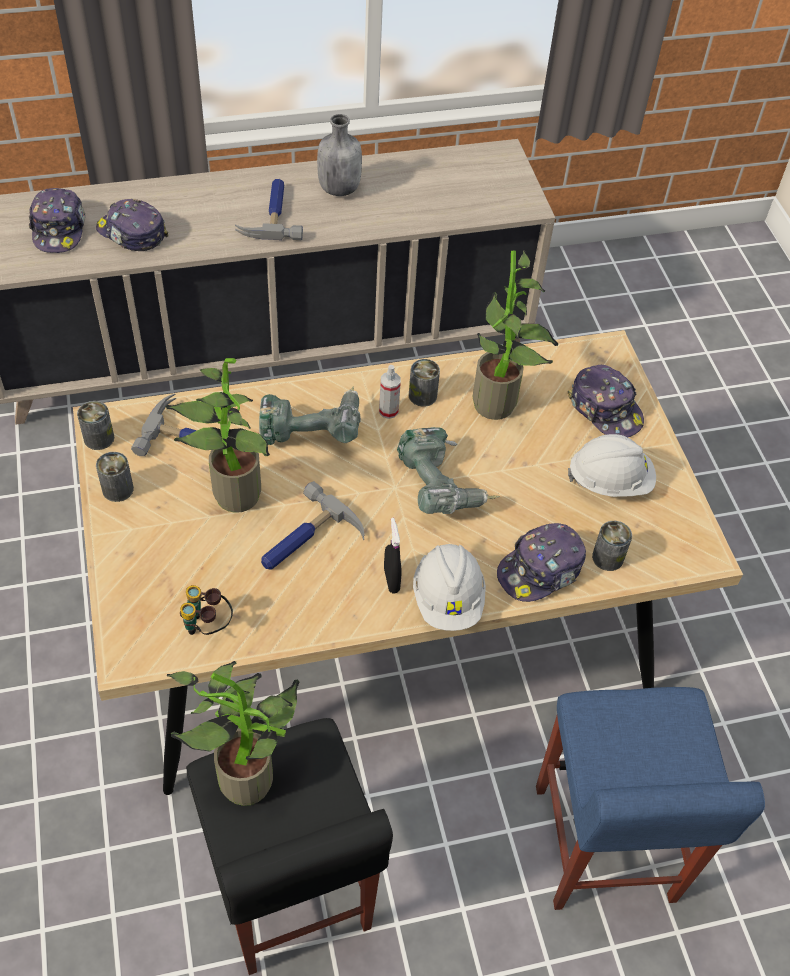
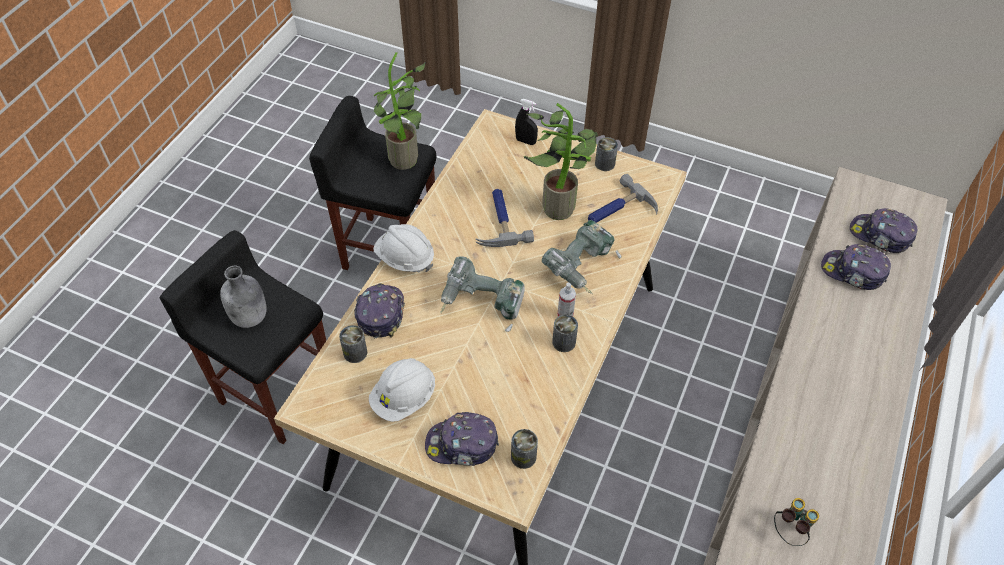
camera: 130 degrees right, 0 degrees up
can [77,401,114,450] -> can moved to [511,429,538,469]
cap [96,199,168,251] -> cap turned 135 degrees counterclockwise [821,244,891,290]
binoculars [180,585,233,635] -> binoculars moved to [774,498,819,546]
hammer [235,179,303,241] -> none
grey bottle [317,114,362,196] -> grey bottle moved to [220,266,267,328]
black spray bottle [384,518,401,593] -> black spray bottle moved to [515,99,538,145]
potted plant [473,250,559,420] -> none
blue stool [536,687,765,910] -> black stool [159,230,326,444]

